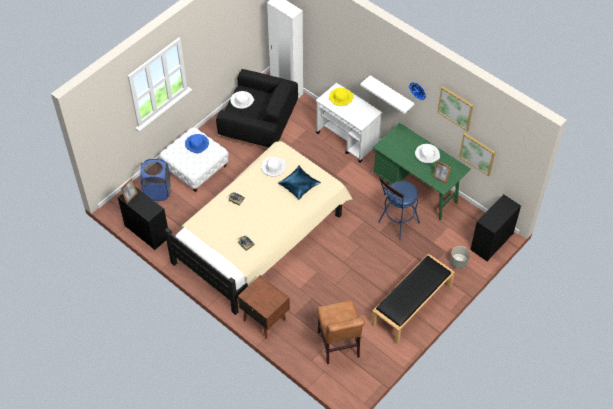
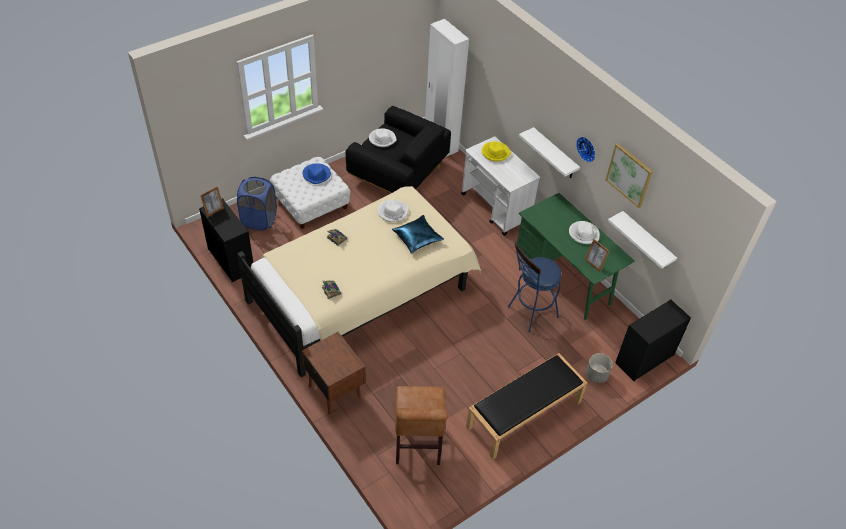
camera: 10 degrees right, 5 degrees down
picture [459,133,495,177] -> white shelf [608,211,677,269]

